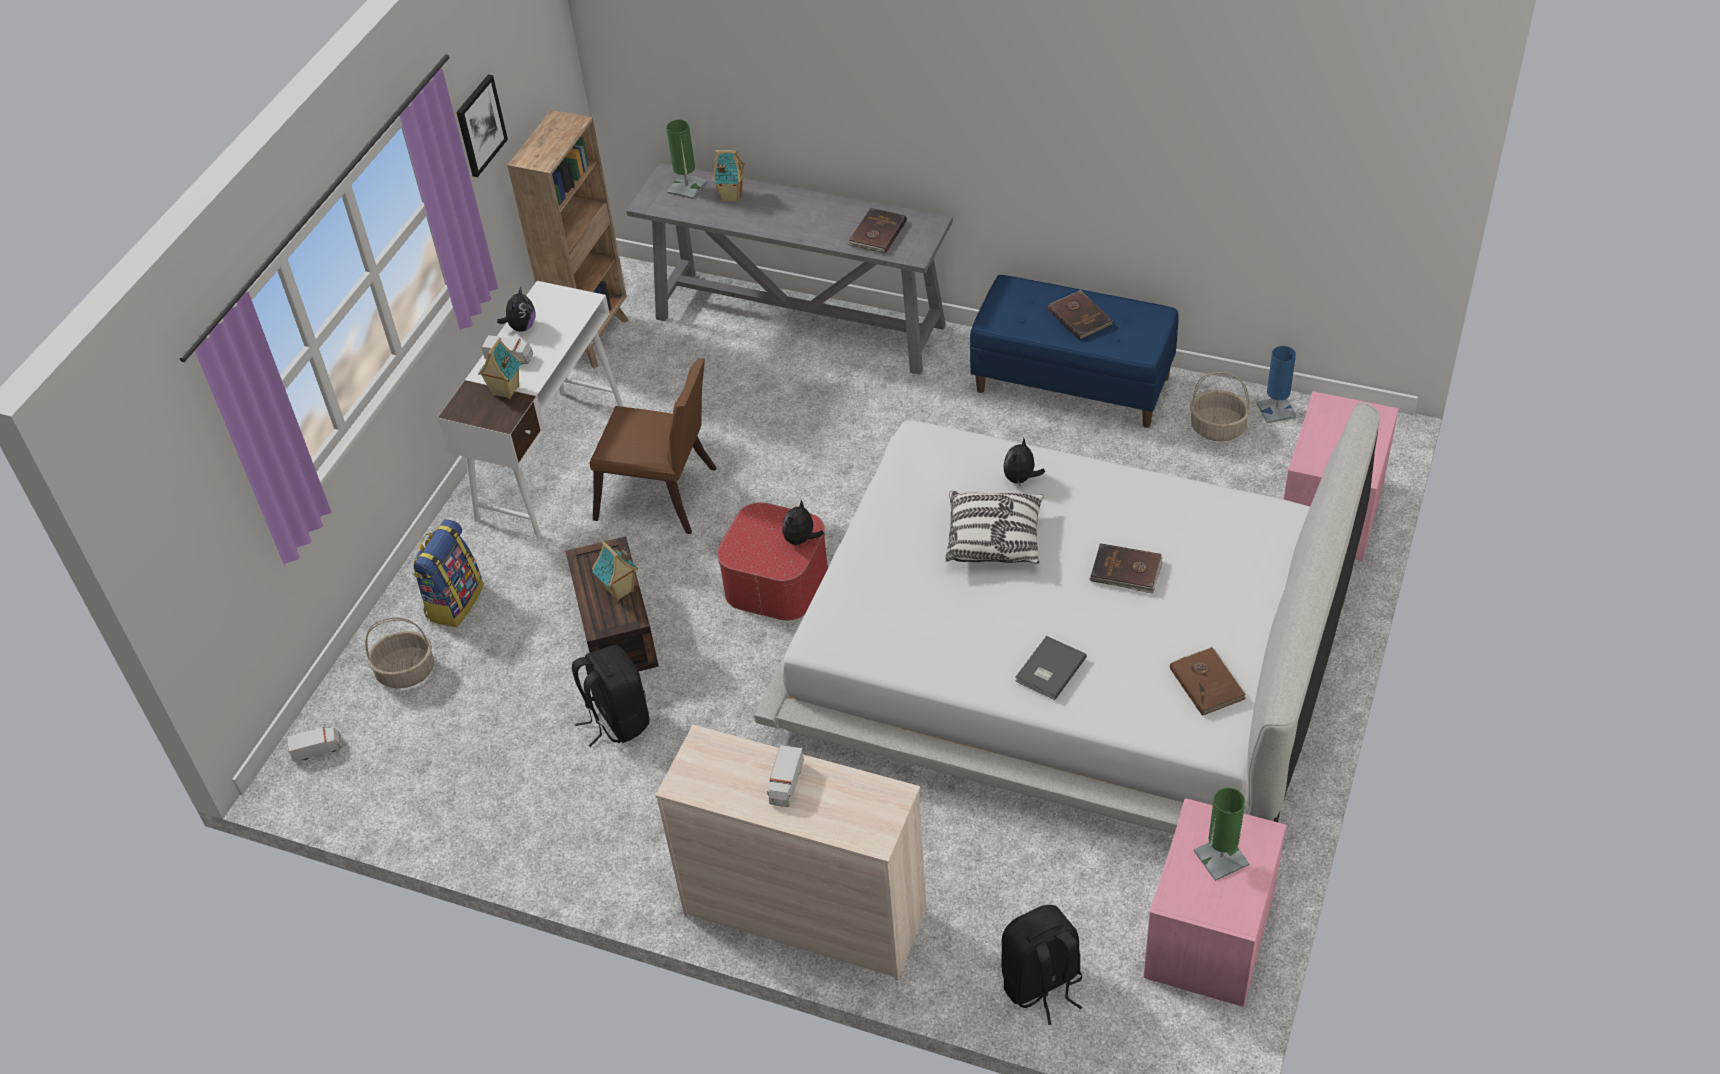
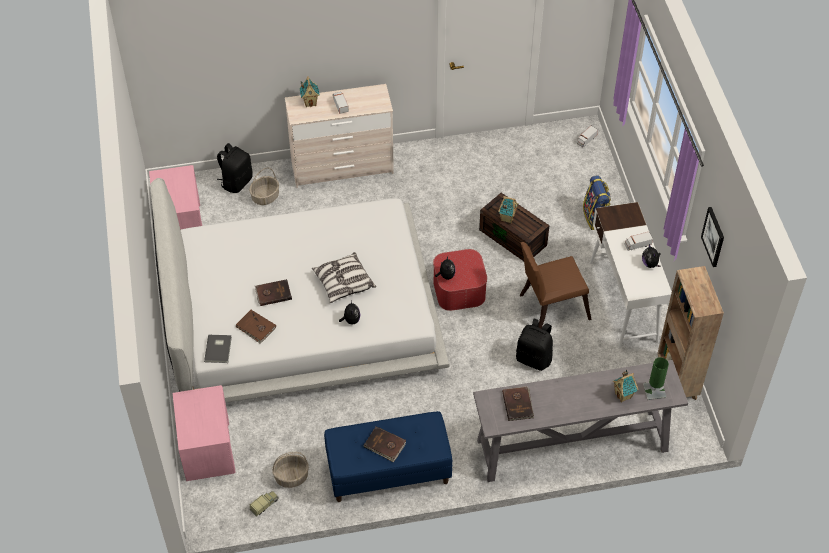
camera: 145 degrees right, 5 degrees up
basket [365,617,434,689] -> basket moved to [249,168,279,205]
toy house [478,338,522,399] -> toy house moved to [299,76,320,107]
black backpack [572,645,649,747] -> black backpack moved to [516,318,553,371]
grey book [1015,636,1087,700] -> grey book moved to [204,335,232,363]
brown book [1170,647,1246,716] -> brown book moved to [236,310,276,343]
green table lamp [1194,788,1250,881] -> none
blue table lamp [1256,346,1296,423] -> toy truck [250,491,279,516]

